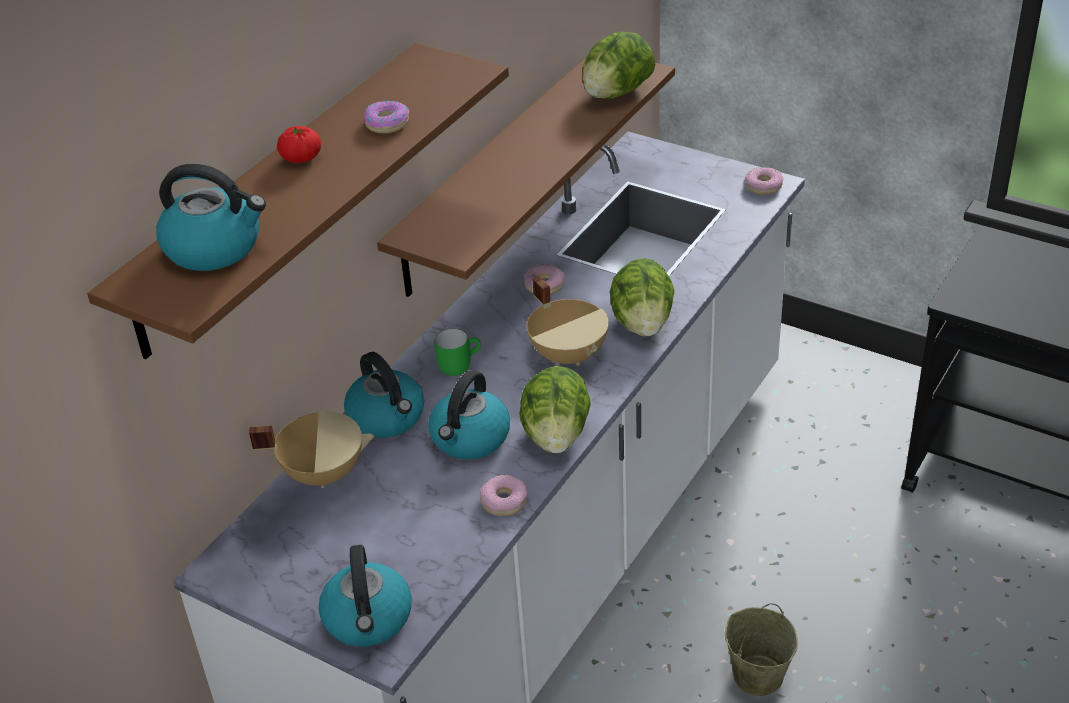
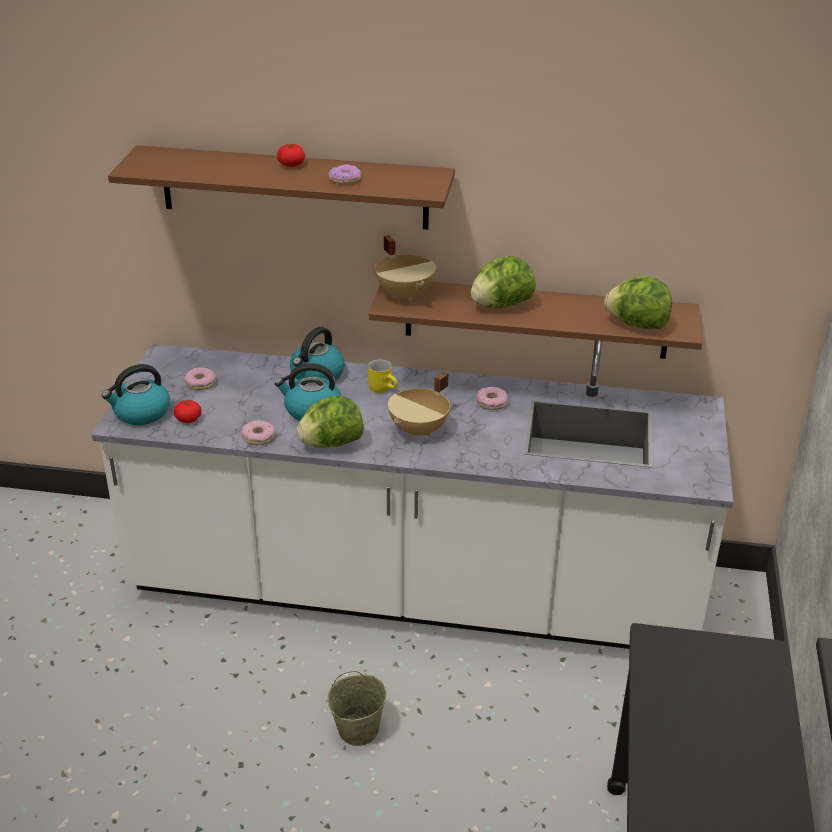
camera: 65 degrees right, 5 degrees down
kettle [156,164,266,271] -> none
beige cooking pot [249,411,374,488] -> beige cooking pot moved to [375,235,436,301]
green mug [435,329,481,376] -> yellow mug [368,359,397,393]
lettuce [610,258,675,337] -> lettuce moved to [471,256,536,308]
donut [745,167,783,195] -> donut moved to [184,367,216,390]
none -> tomato [174,400,202,423]

